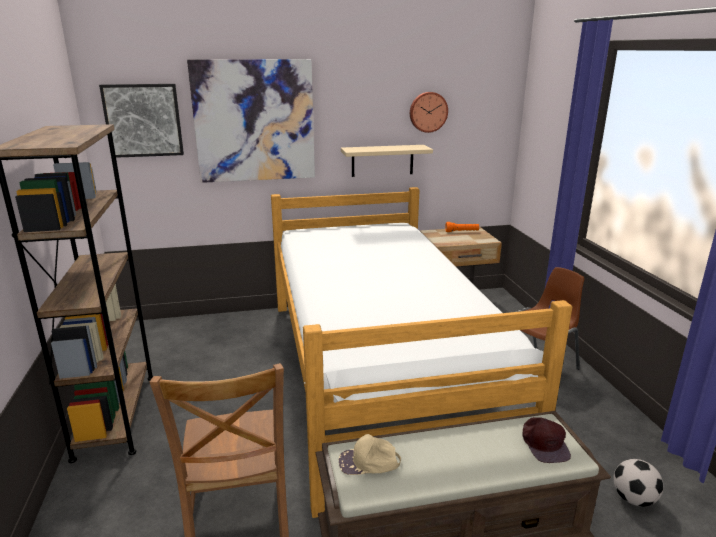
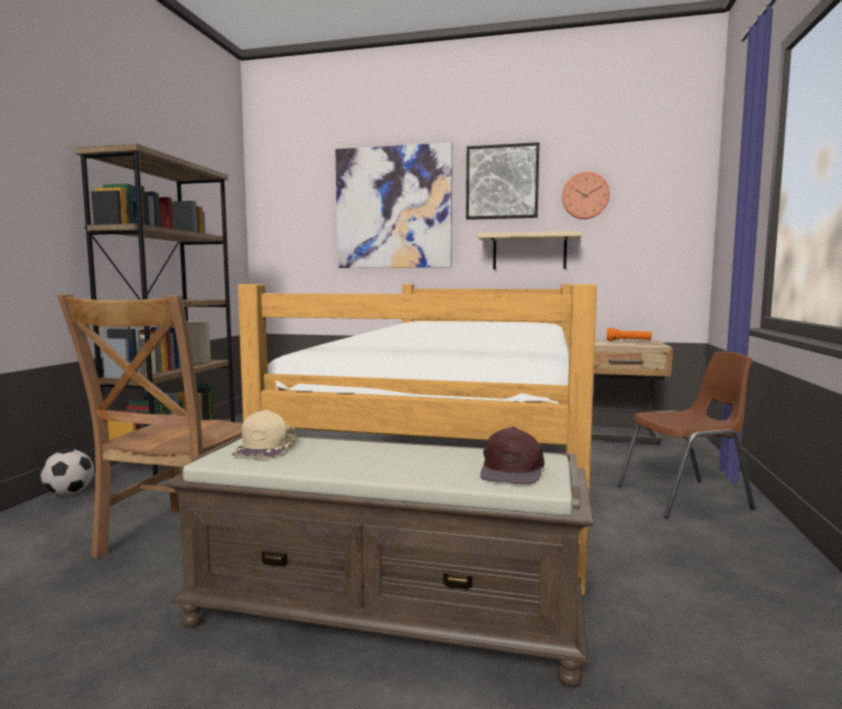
camera: 25 degrees right, 15 degrees down
picture [99,84,184,158] -> picture moved to [466,142,540,220]
beige cap [339,434,401,475] -> beige cap turned 105 degrees counterclockwise [232,410,297,458]
football [614,459,663,507] -> football moved to [40,449,94,496]

